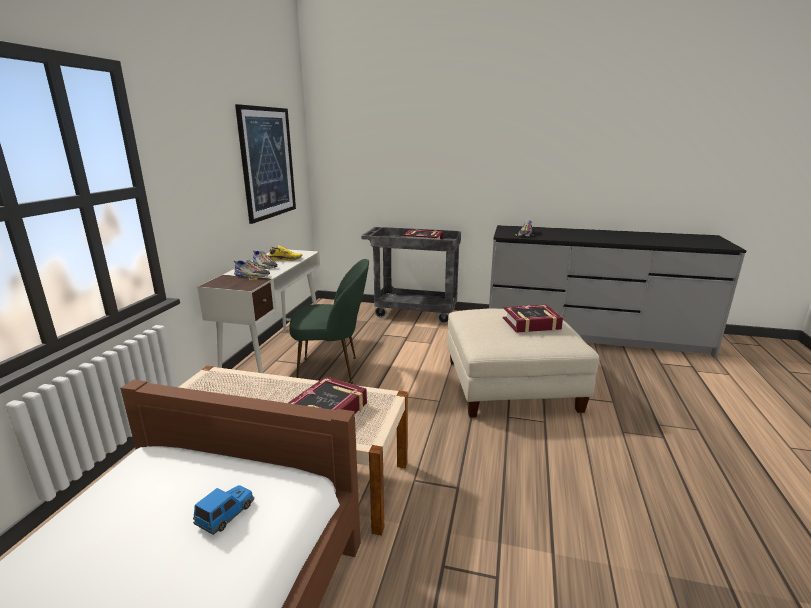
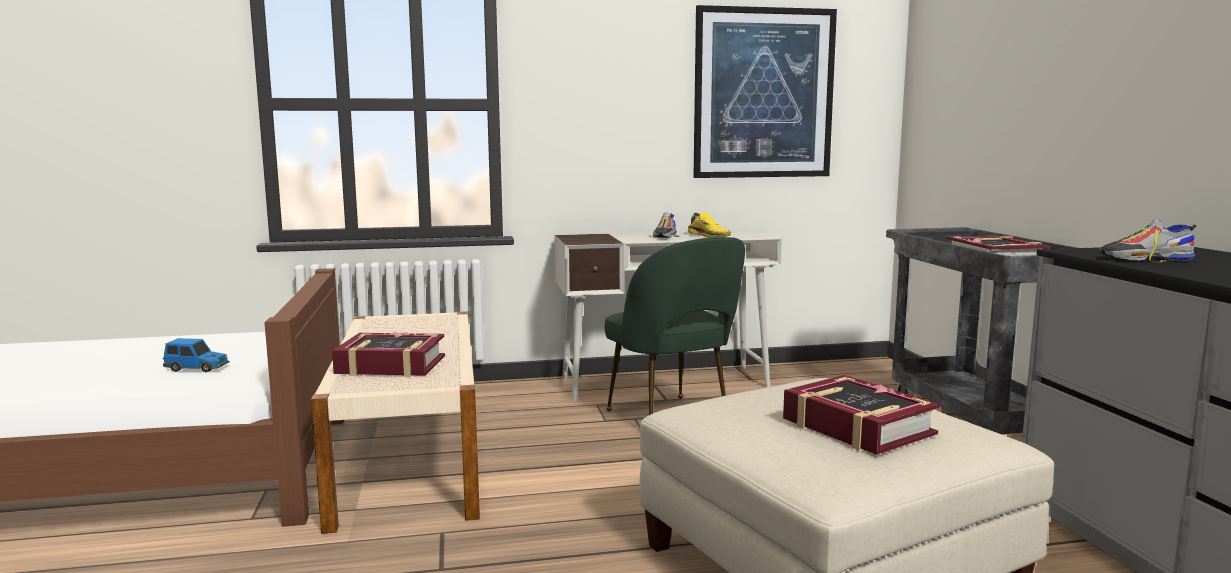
camera: 65 degrees right, 10 degrees down
shoe [234,259,270,280] -> none

